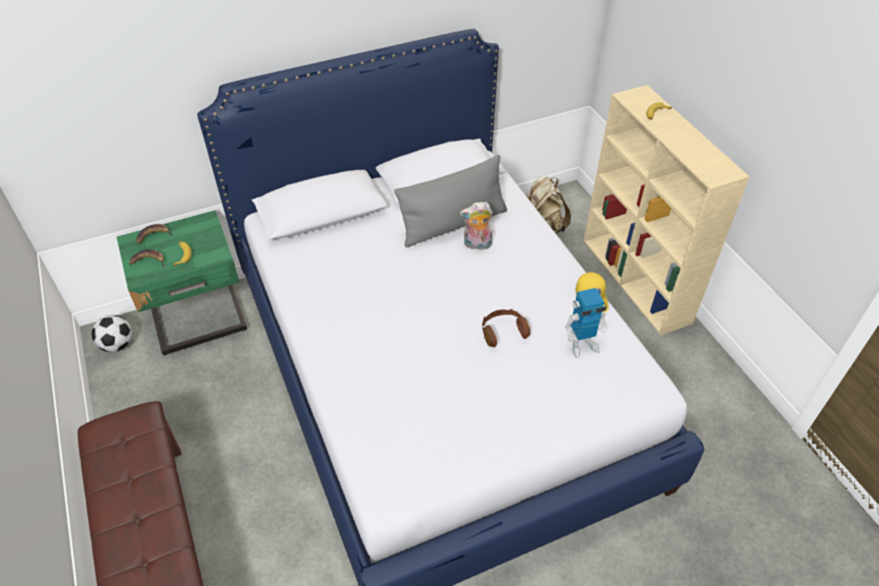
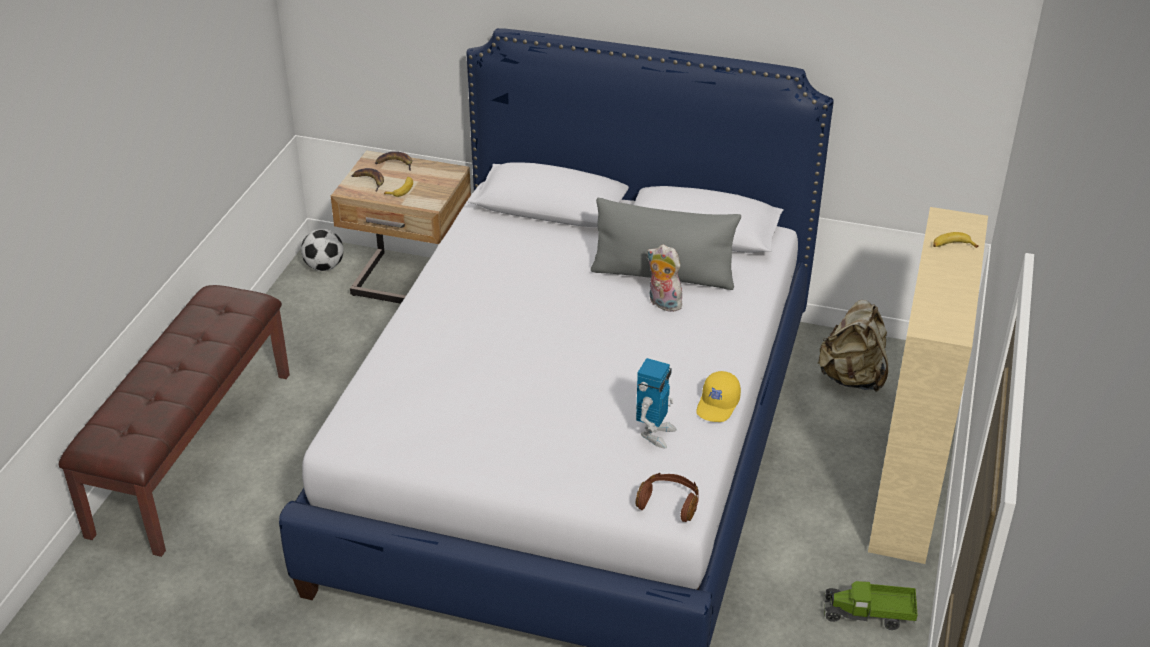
camera: 40 degrees right, 10 degrees down
green nightstand [117,210,247,355] -> beige nightstand [331,150,471,304]
brown headphones [482,309,530,347] -> brown headphones moved to [636,473,699,522]
toy robot [565,288,607,358] -> toy robot turned 90 degrees counterclockwise [636,358,677,449]
none -> toy truck [824,581,918,630]

